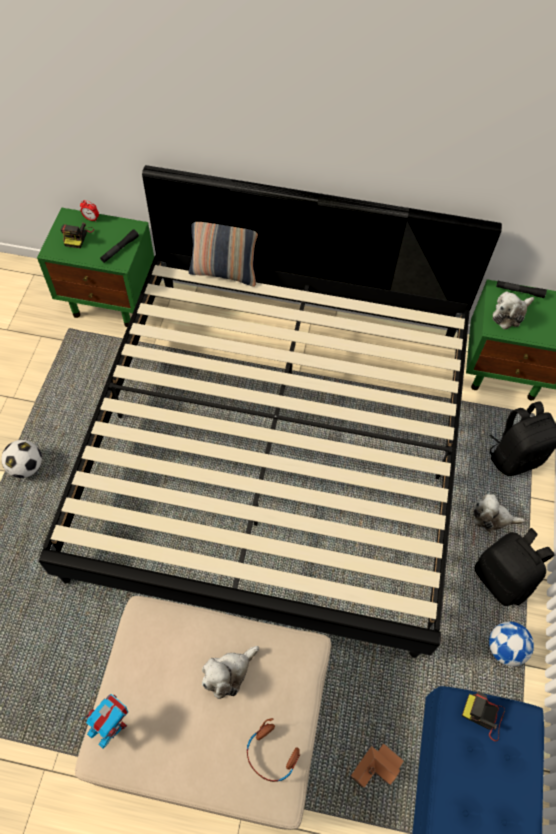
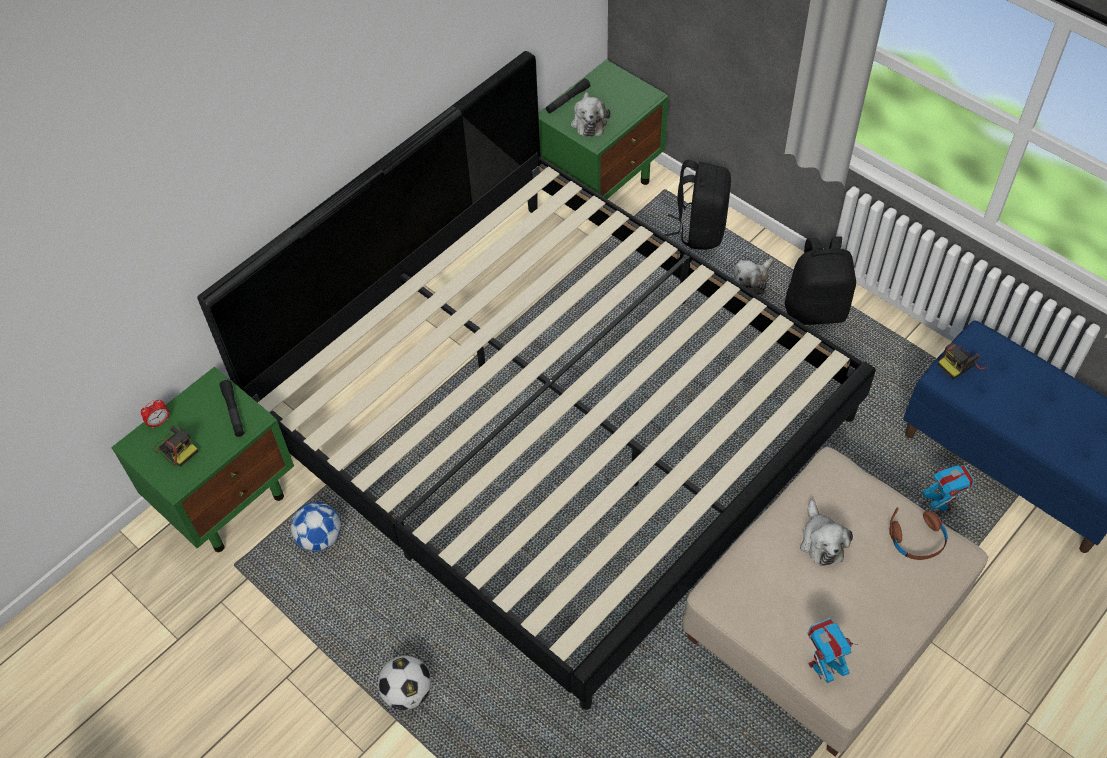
camera: 55 degrees left, 5 degrees down
pillow [189,222,258,287] -> none
toy house [350,743,404,788] -> toy robot [922,465,974,512]
football [489,621,534,666] -> football moved to [291,502,341,551]

